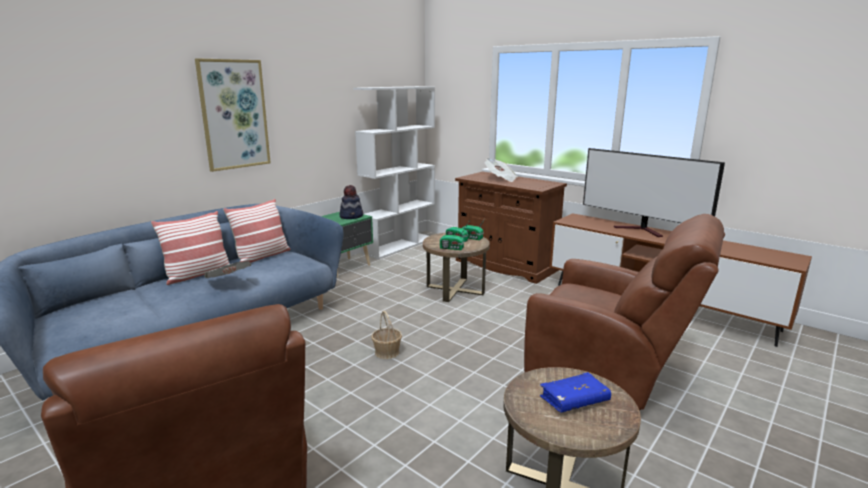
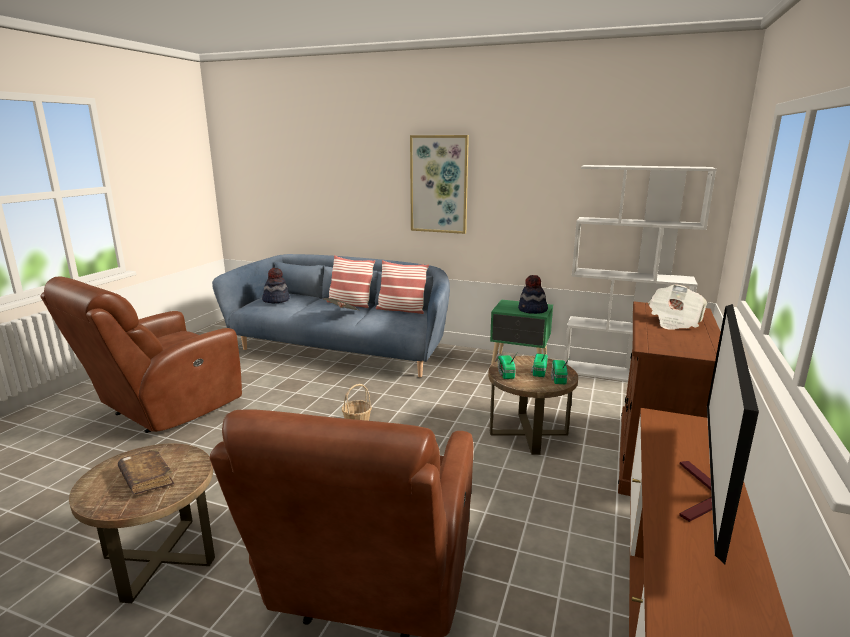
camera: 70 degrees right, 0 degrees up
blue book [540,372,611,413] -> brown book [118,449,175,495]
none -> hat [262,268,290,303]

